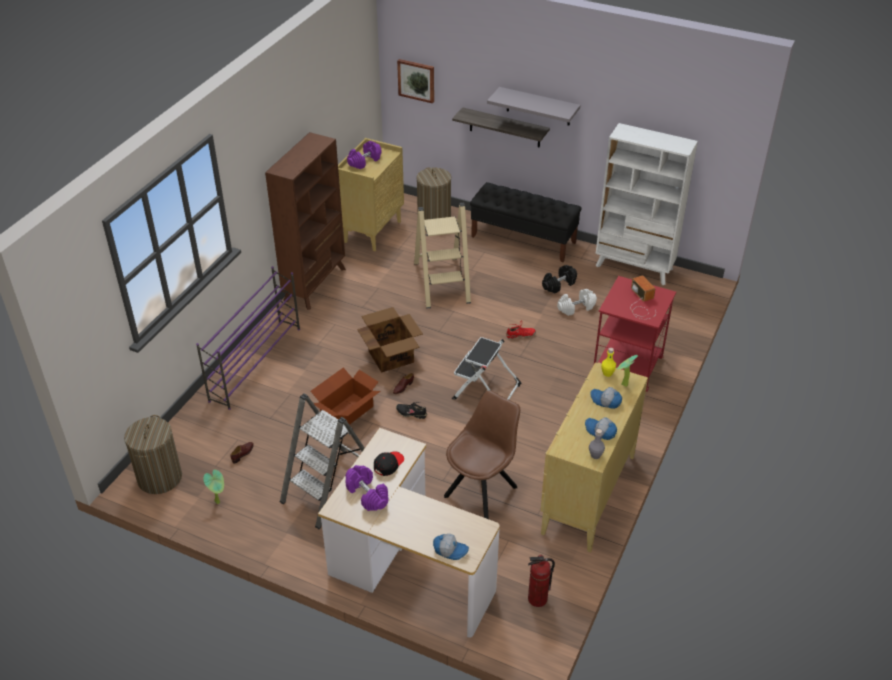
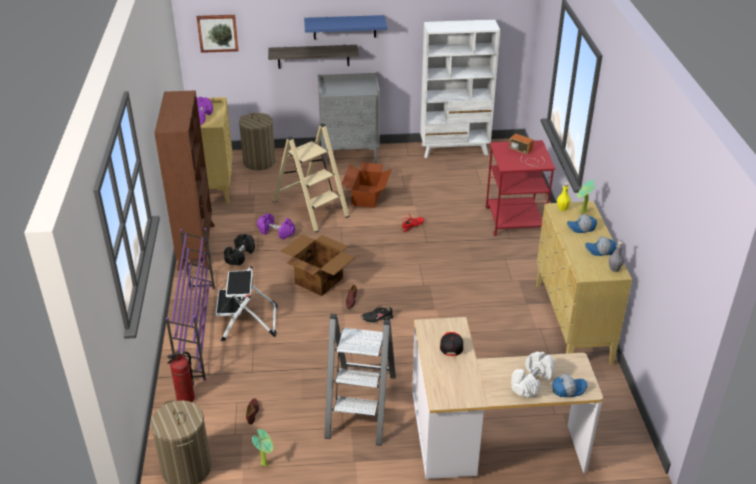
camera: 30 degrees left, 5 degrees down
cardboard box [311,367,380,425] -> cardboard box moved to [342,162,392,208]
purple dumbbell [345,465,388,511] -> purple dumbbell moved to [257,214,295,239]
brown chair [444,391,520,519] -> none
step ladder [452,337,521,400] -> step ladder moved to [216,266,277,341]
black bench [470,182,582,262] -> grey cabinet [318,72,380,166]
grey shelf [487,87,580,125] -> blue shelf [304,15,387,40]
fire extinguisher [528,555,555,607] -> fire extinguisher moved to [167,351,195,402]
black dumbbell [542,265,577,294] -> black dumbbell moved to [224,234,255,265]
white dumbbell [557,289,597,316] -> white dumbbell moved to [511,352,555,398]

